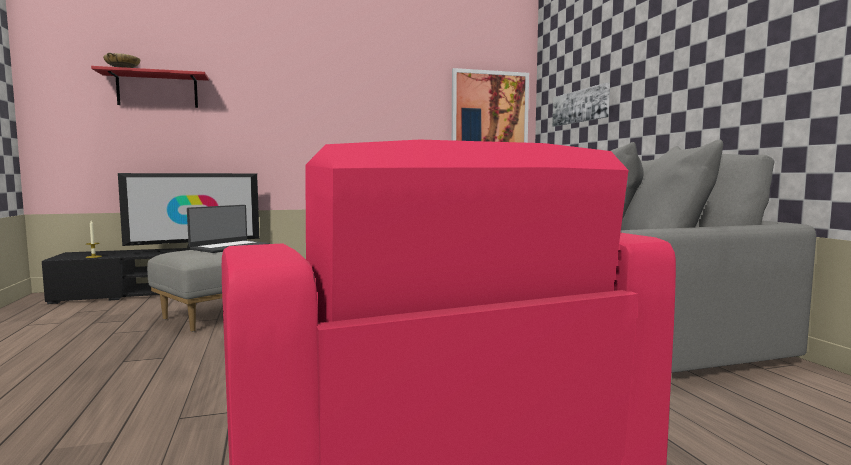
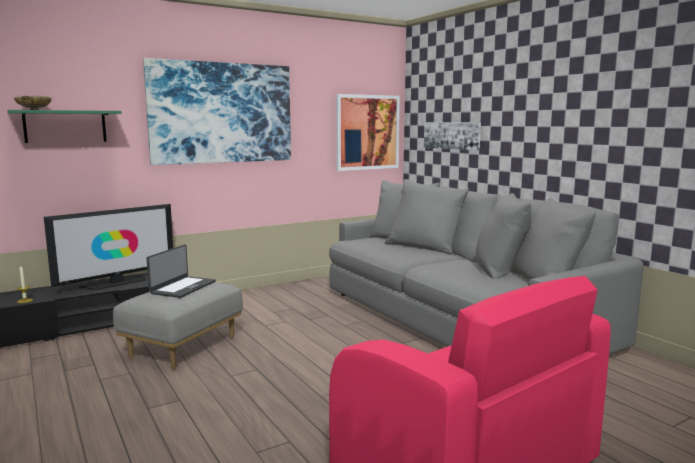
camera: 15 degrees left, 5 degrees up
red shelf [91,66,209,108] -> green shelf [7,110,122,143]
none -> picture [143,58,291,165]

